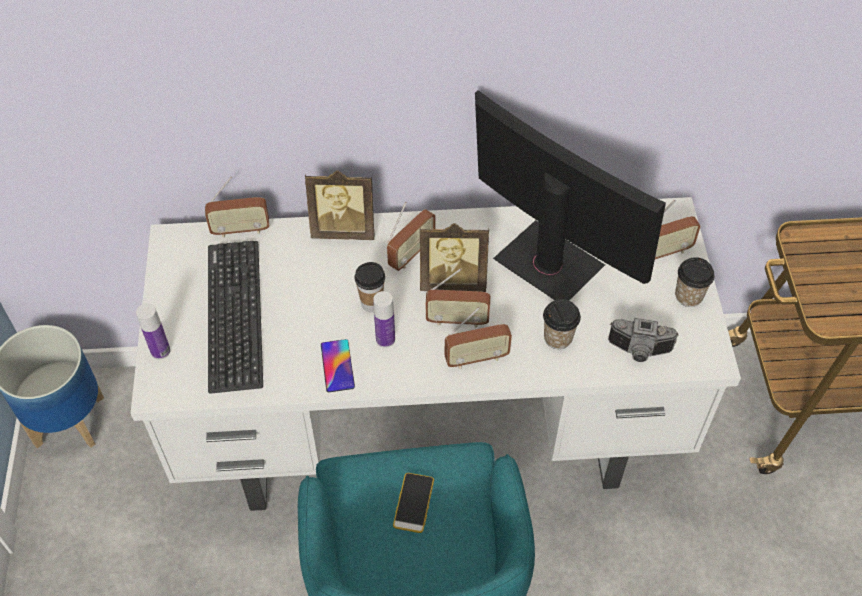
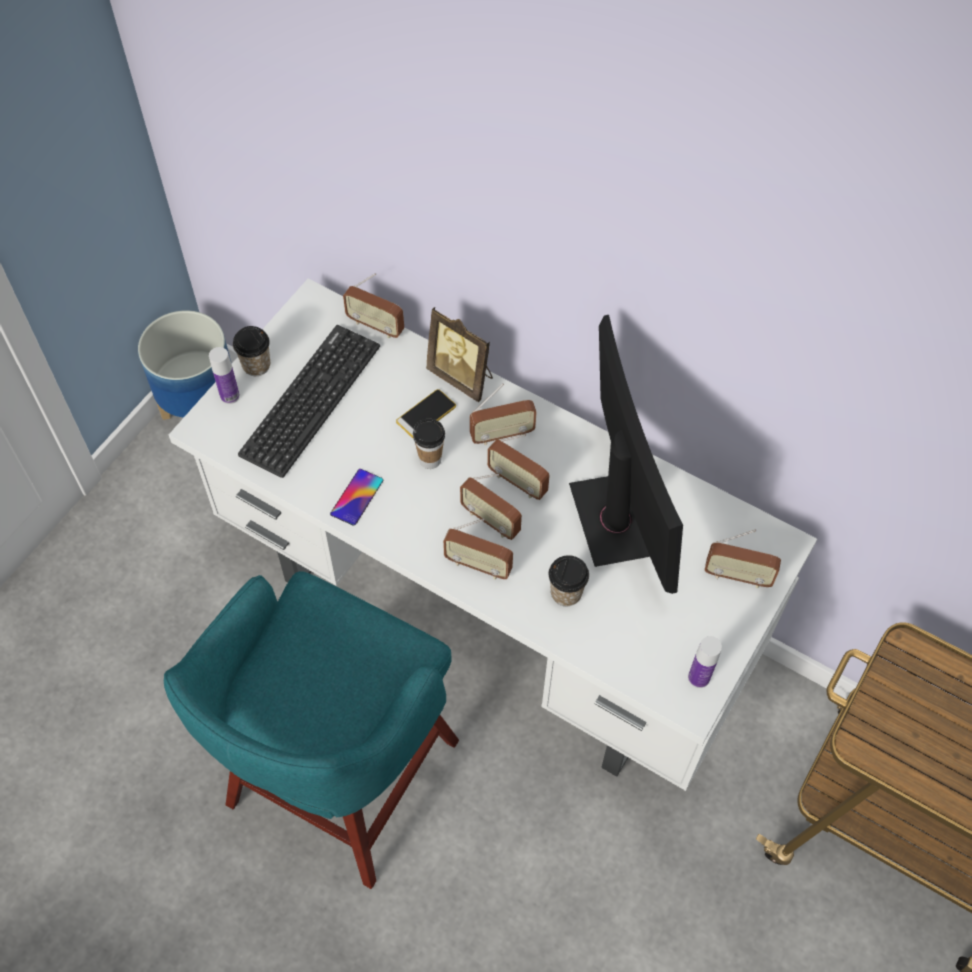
camera: 35 degrees right, 5 degrees up
bottle [373,291,395,348] -> bottle moved to [688,636,722,688]
phone [393,473,434,533] -> phone moved to [396,389,456,438]
picture frame [420,223,489,292] -> radio [487,434,550,500]
camera [608,318,679,362] -> none
cup [675,257,714,307] -> cup moved to [233,326,270,376]

